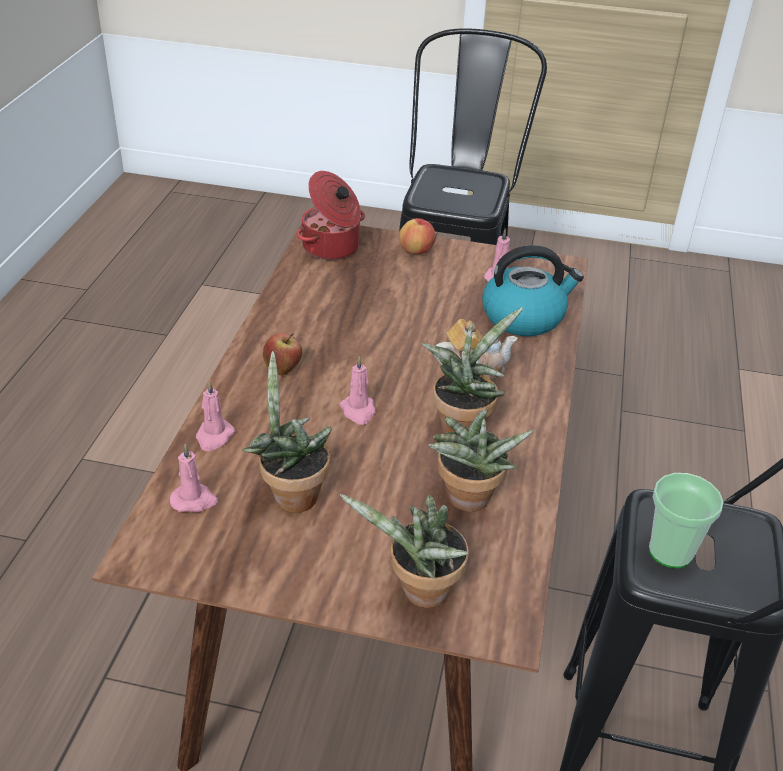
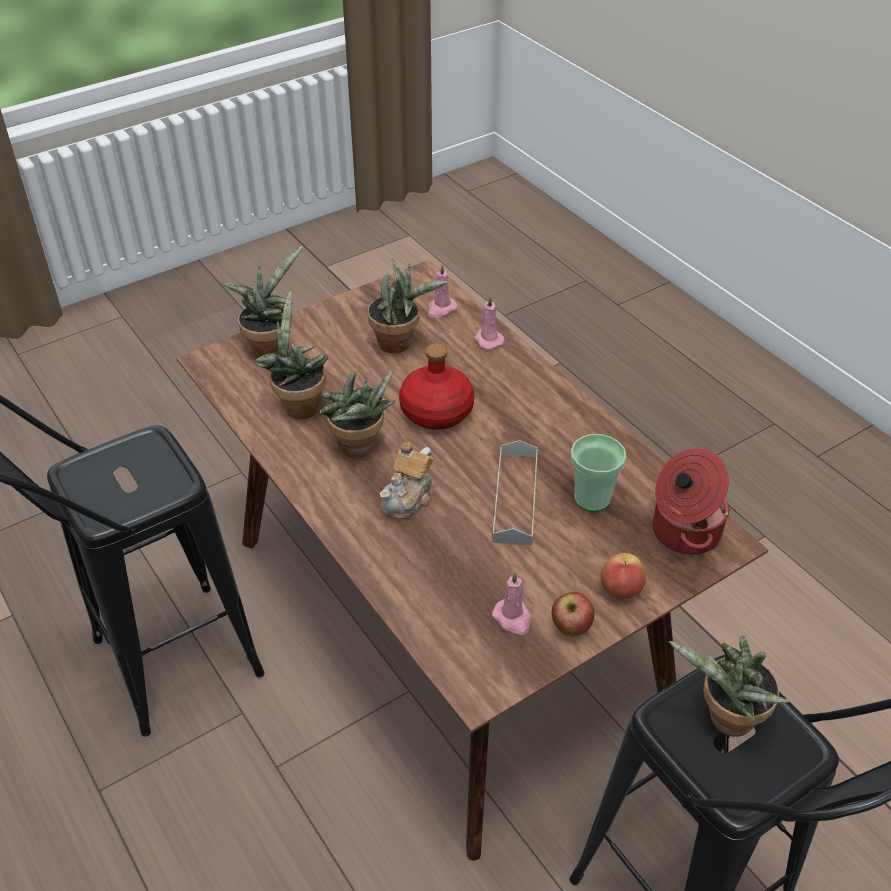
camera: 135 degrees right, 5 degrees up
apple [263,333,302,376] -> apple moved to [552,592,594,637]
pink candle [340,356,375,425] -> red bottle [399,343,474,430]
kettle [482,245,584,336] -> none
cup [649,473,723,568] -> cup moved to [571,434,626,512]
none -> grey tray [492,440,538,546]
none -> potted plant [669,635,789,737]

